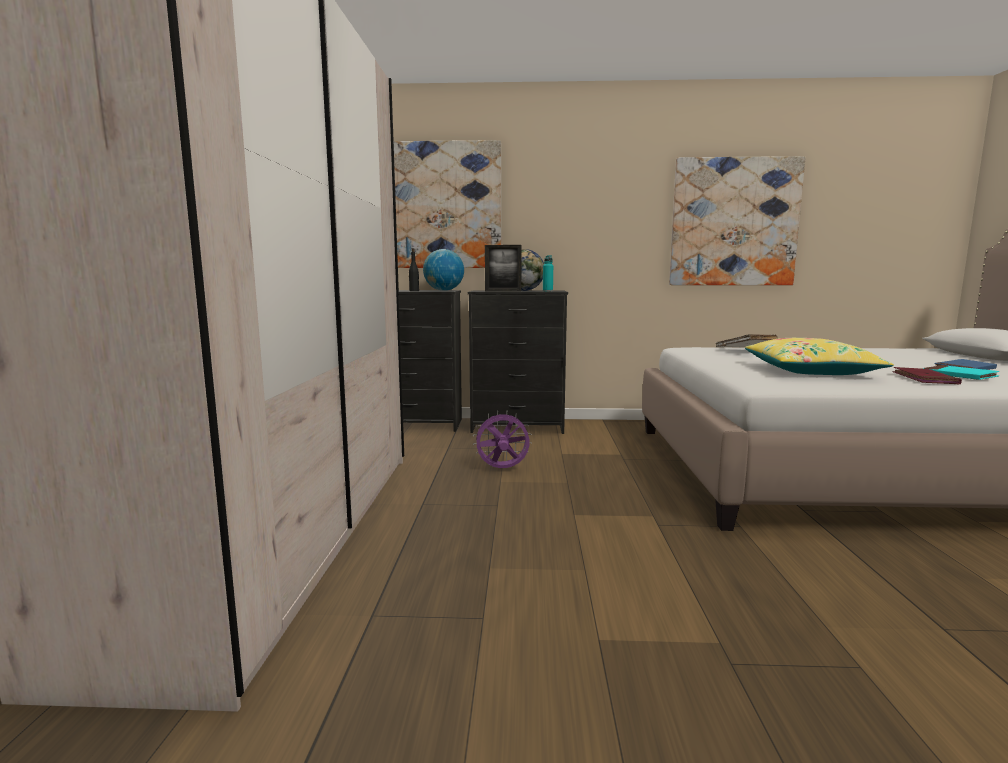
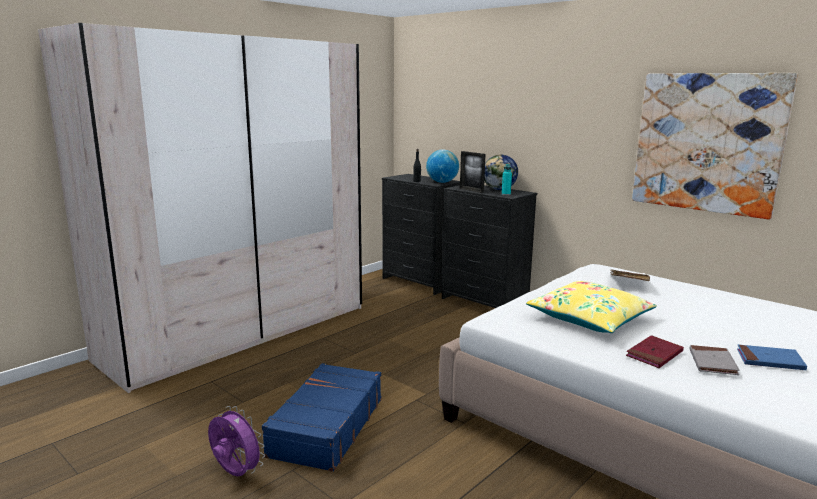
camera: 40 degrees right, 5 degrees up
picture [394,140,501,268] -> none
purple fan [473,411,532,468] -> purple fan moved to [208,406,265,477]
turquoise book [923,365,1000,380] -> grey book [690,345,740,375]
none -> blue suitcase [262,363,381,472]

